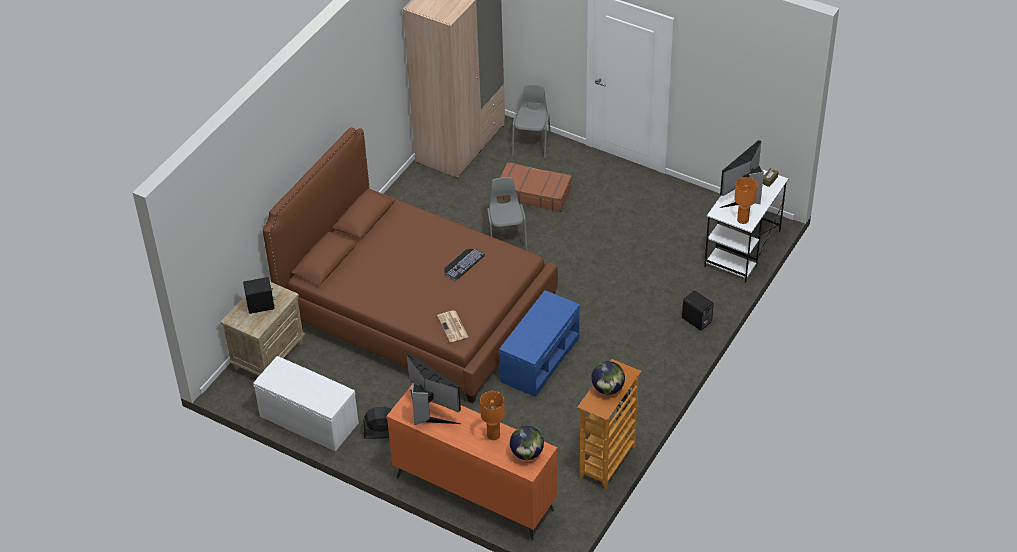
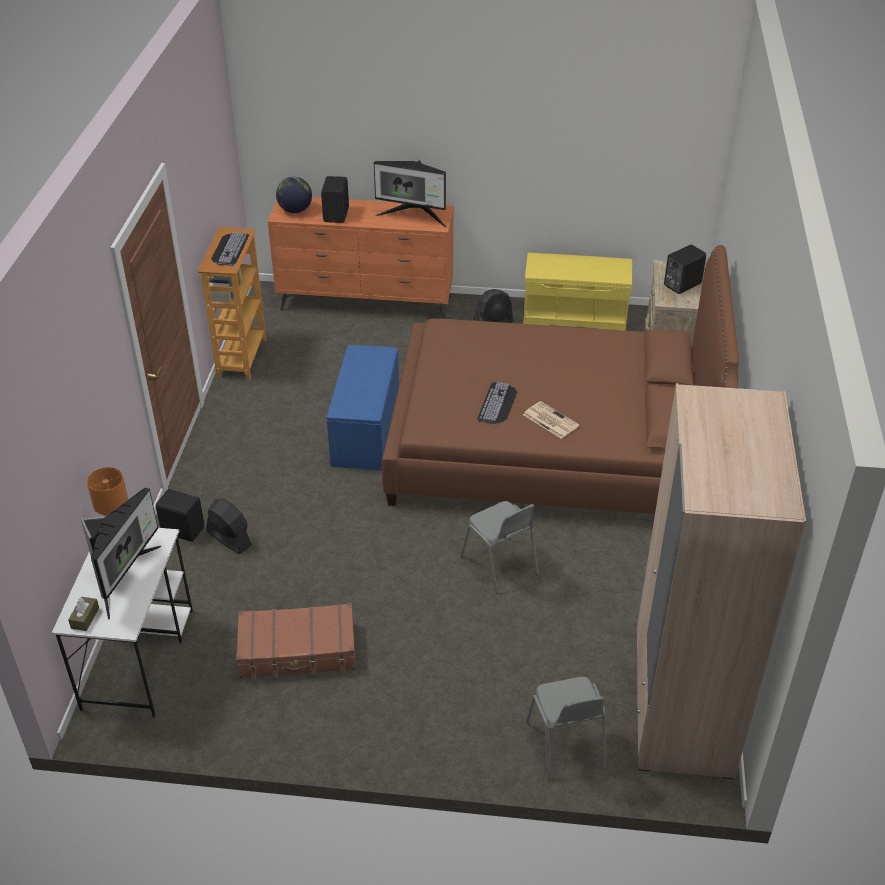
camera: 155 degrees right, 5 degrees down
white bench [253,356,359,452] -> yellow bench [523,253,632,331]
newspaper [437,311,468,342] -> newspaper moved to [523,401,580,439]
orange table lamp [480,391,505,440] -> black speaker [321,176,349,223]
brown suitcase [497,162,572,212] -> brown suitcase moved to [236,603,356,679]
globe [591,361,625,395] -> keyboard [211,232,249,266]
none -> black fan [207,498,252,554]

